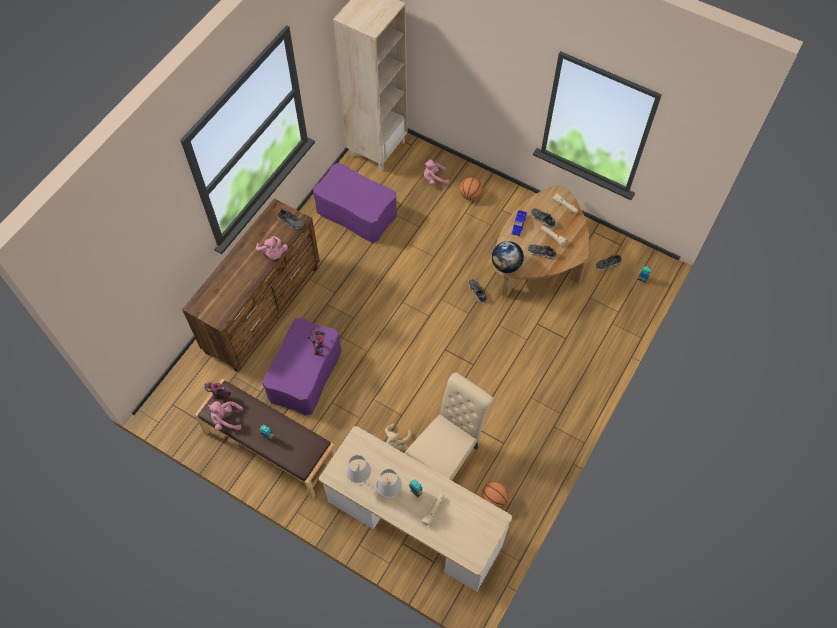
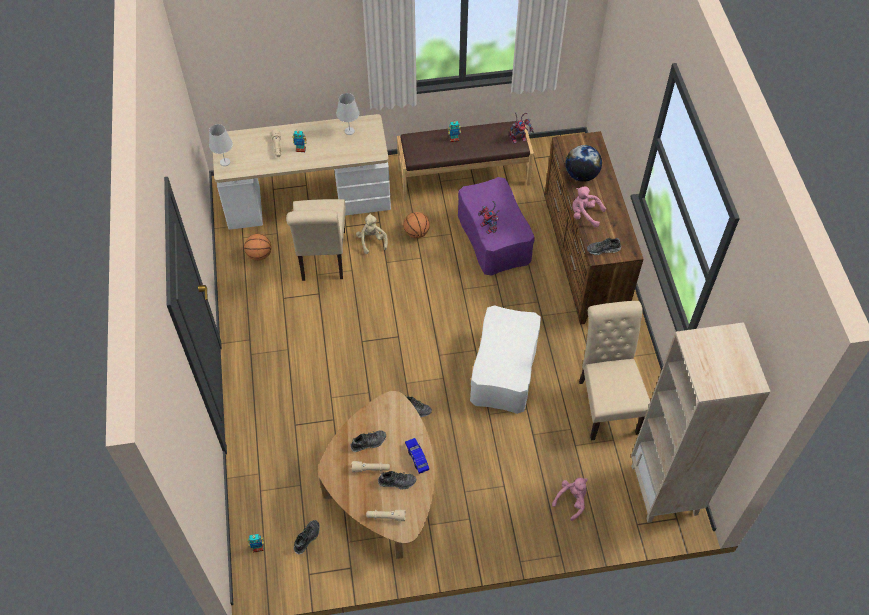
camera: 140 degrees right, 5 degrees down
pink plush toy [208,401,244,431] -> none
purple ottoman [313,163,397,243] -> beige chair [579,301,650,440]
white table lamp [376,469,402,499] -> white table lamp moved to [209,124,233,166]
basketball [460,177,483,200] -> basketball moved to [403,212,430,238]
globe [492,241,524,273] -> globe moved to [565,145,602,182]
none -> white ottoman [470,305,541,414]

